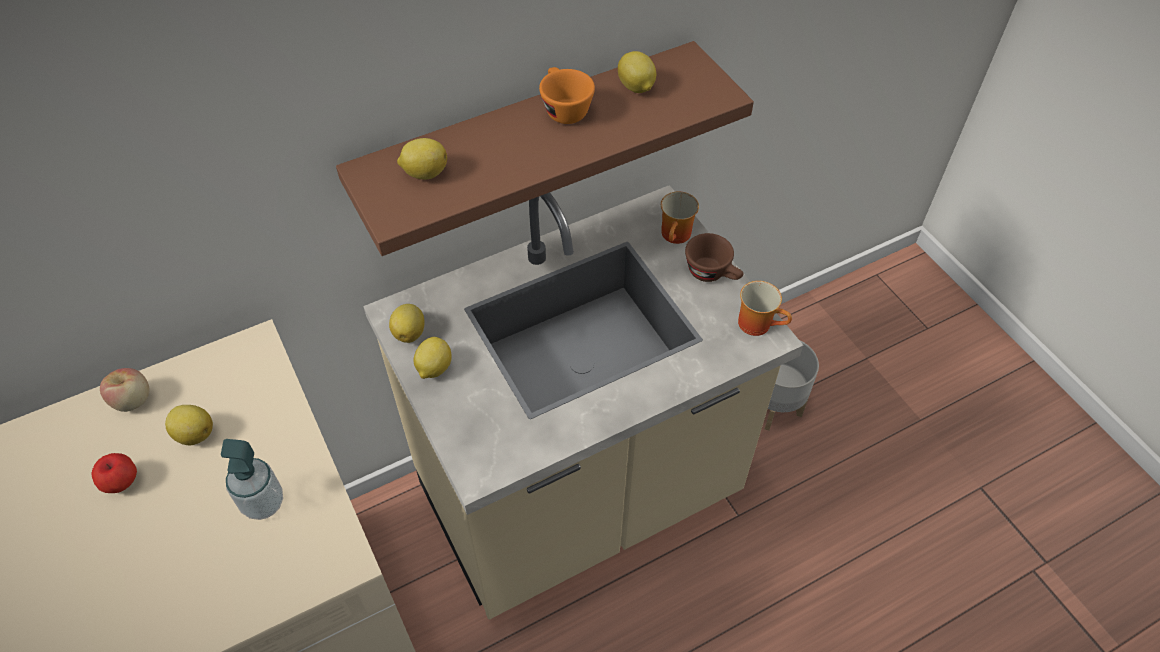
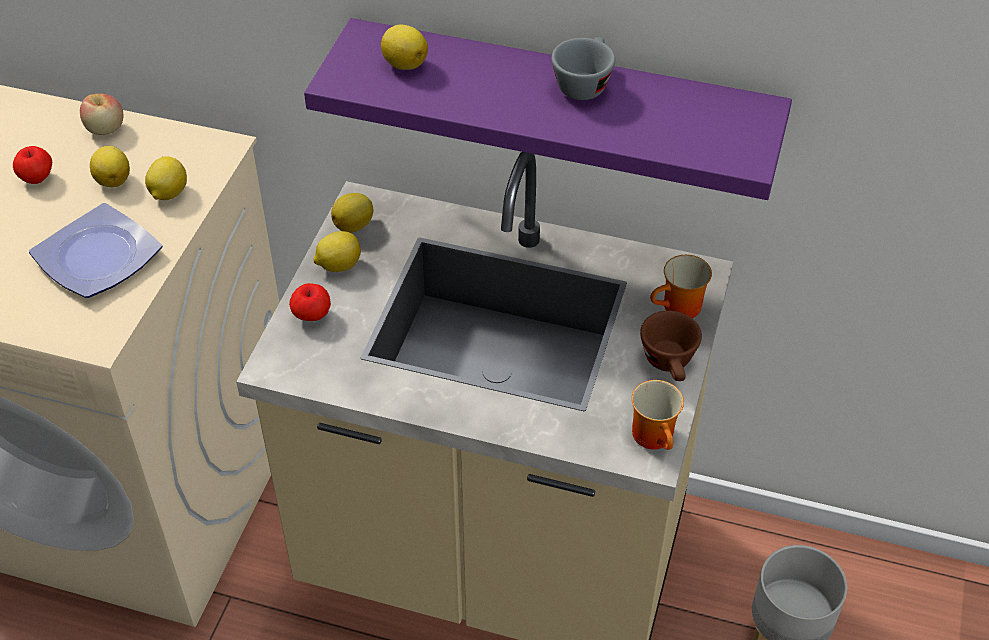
camera: 45 degrees right, 5 degrees down
soap dispenser [221,439,283,520] -> plate [29,203,162,298]
brown shelf [336,41,754,256] -> purple shelf [304,18,792,200]
orange cup [539,67,595,124] -> grey cup [551,37,615,100]
lemon [618,51,656,93] -> lemon moved to [145,156,187,200]
none -> apple [289,283,331,321]

